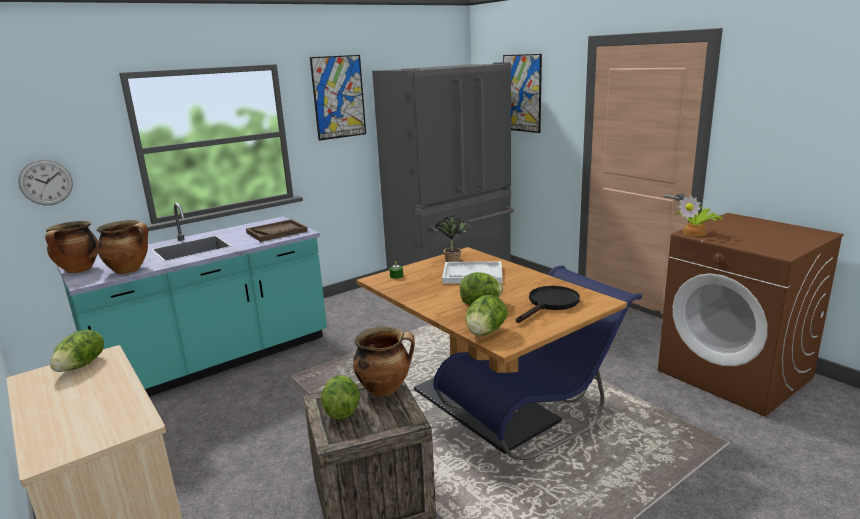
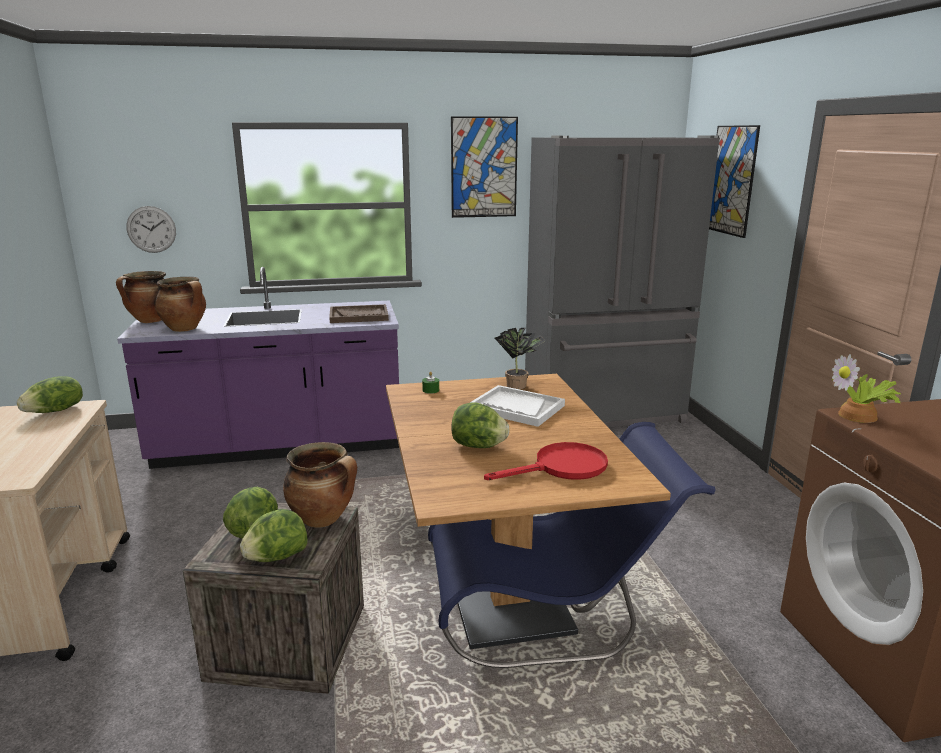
camera: 25 degrees right, 0 degrees up
turquoise counter [57,203,327,397] -> purple counter [117,267,399,469]
lettuce [466,295,508,336] -> lettuce moved to [240,509,307,562]
black frying pan [516,286,580,323] -> red frying pan [484,442,608,480]

